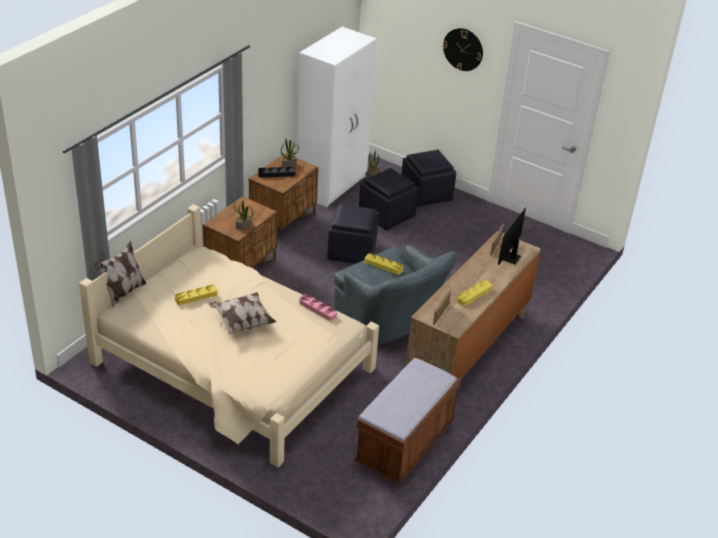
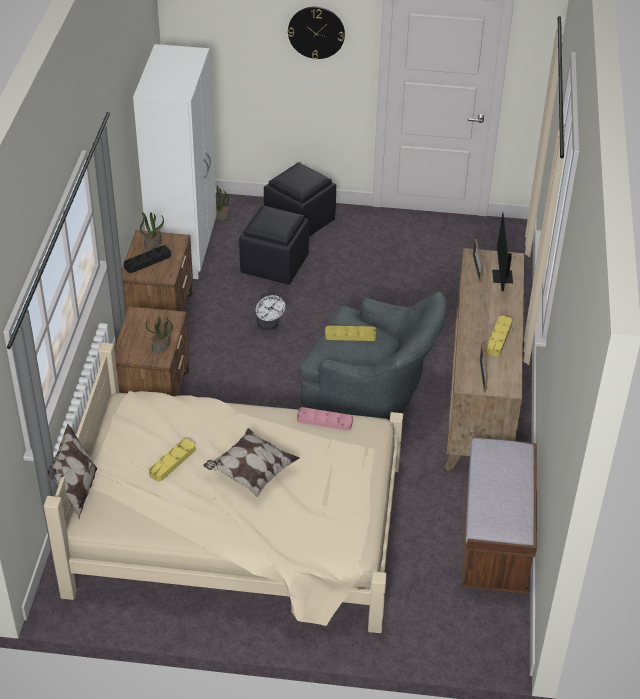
camera: 25 degrees left, 5 degrees up
black ottoman [328,204,379,264] -> white fan [256,292,285,330]

